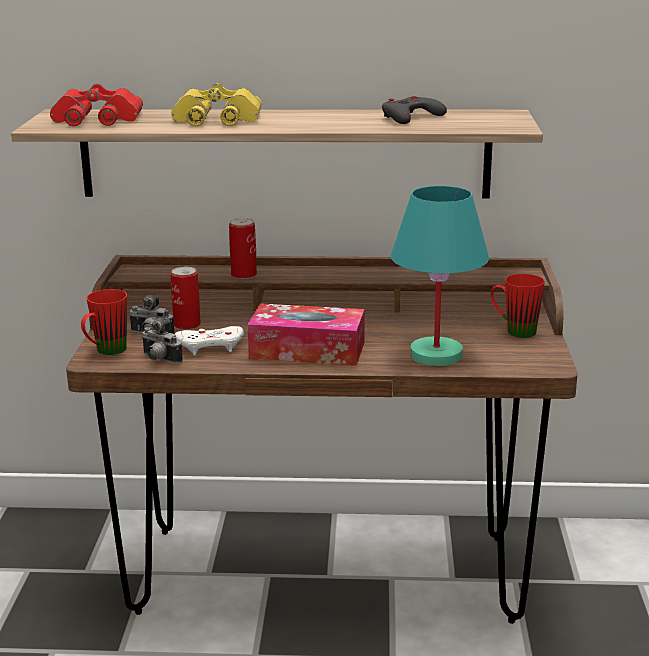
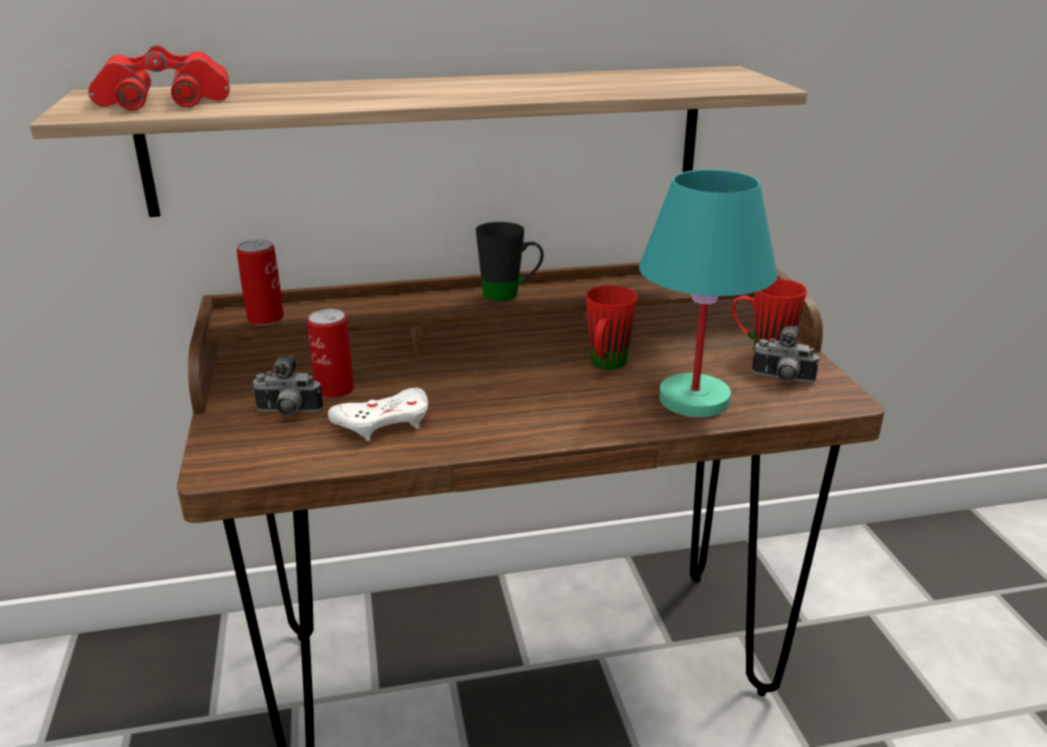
camera: 15 degrees left, 5 degrees up
red mug [81,289,127,355] -> red mug moved to [586,285,637,370]
camera [141,318,183,364] -> camera moved to [752,326,819,383]
yellow binoculars [171,83,262,126] -> none
can [229,218,257,279] -> can moved to [237,239,284,325]
tissue box [248,303,365,366] -> none
grey game controller [382,96,447,124] -> none
none -> black mug [476,222,544,301]

